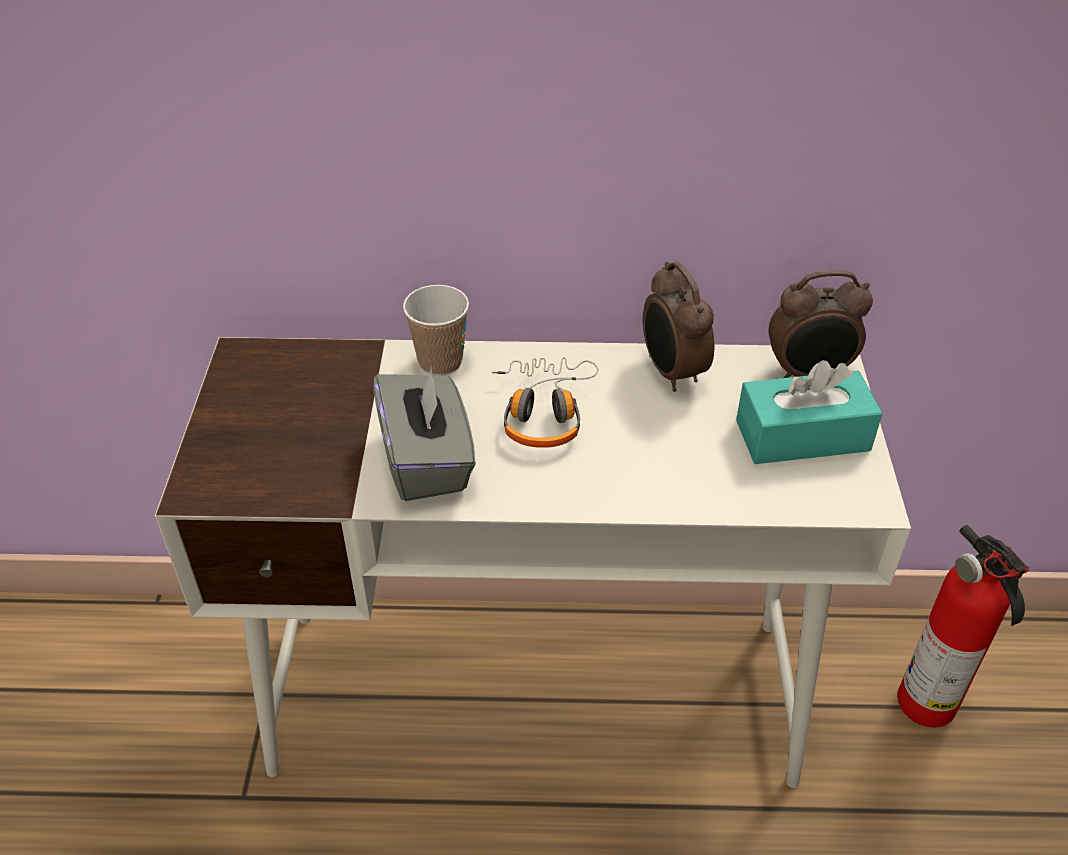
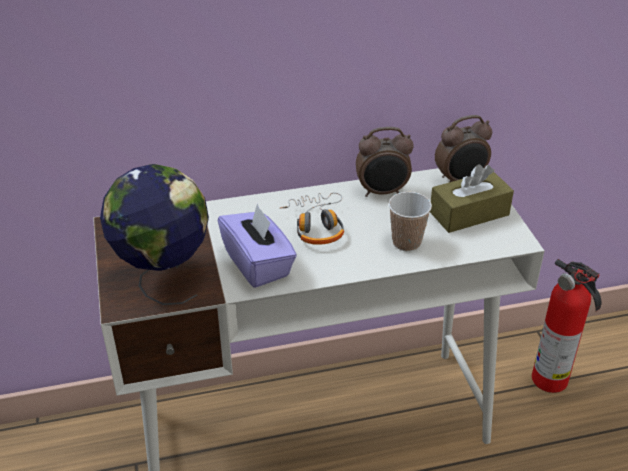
camera: 15 degrees left, 5 degrees down
grey tissue box [373,367,476,501] -> purple tissue box [218,203,297,288]
cup [403,285,469,376] -> cup moved to [389,192,432,251]
alarm clock [643,262,714,392] -> alarm clock turned 60 degrees counterclockwise [356,127,414,197]
turquoise tissue box [736,360,883,464] -> brown tissue box [430,164,514,233]
none -> globe [100,164,209,305]

